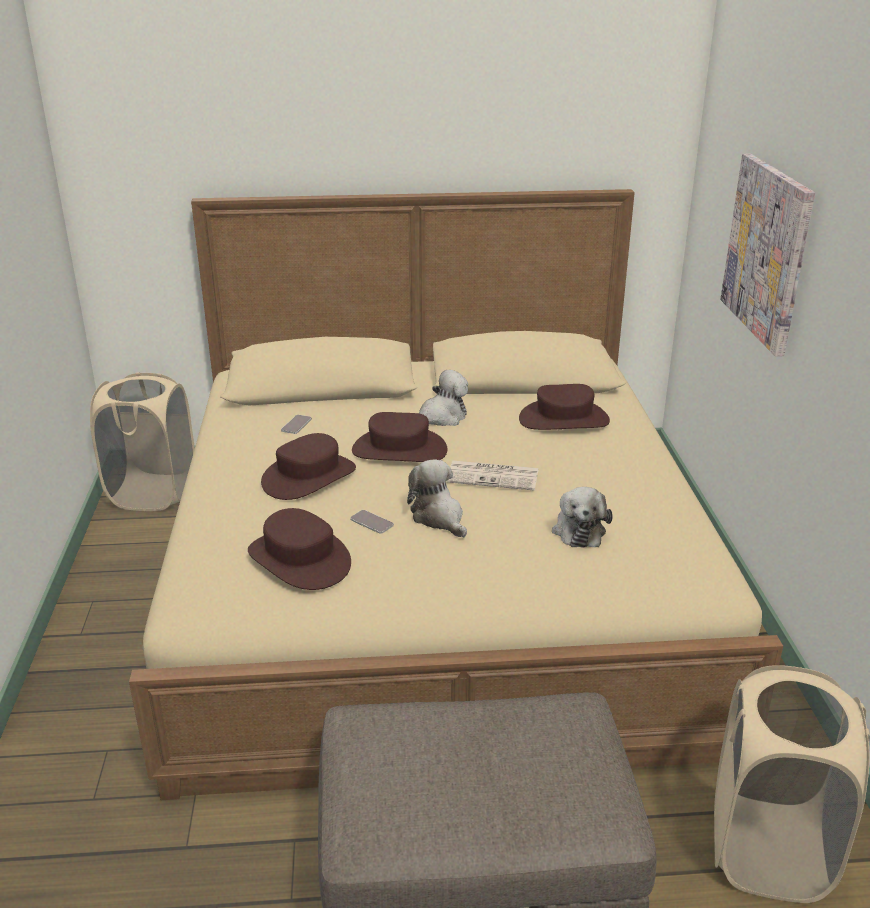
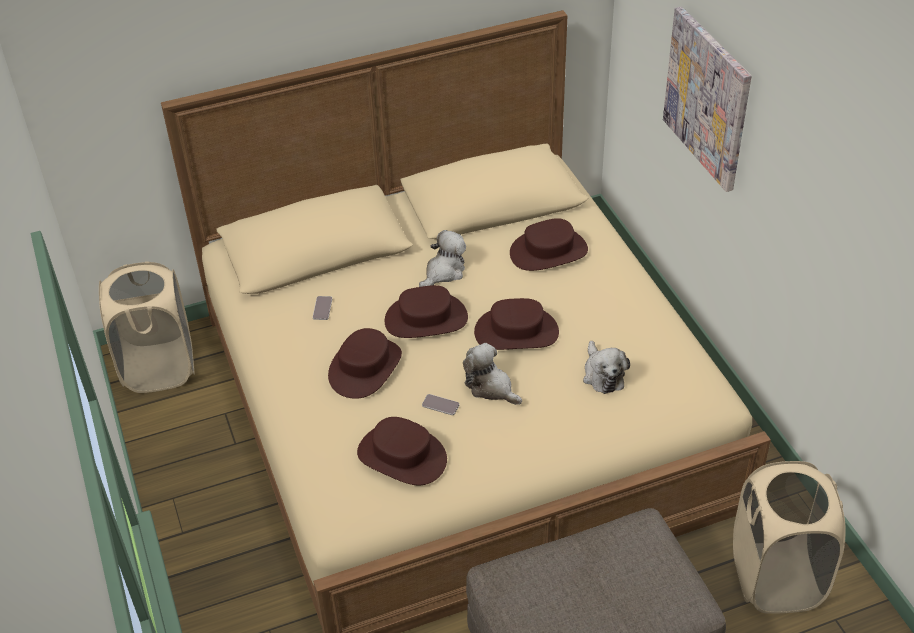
camera: 15 degrees left, 15 degrees up
newspaper [446,461,539,491] -> brown hat [474,298,559,350]

